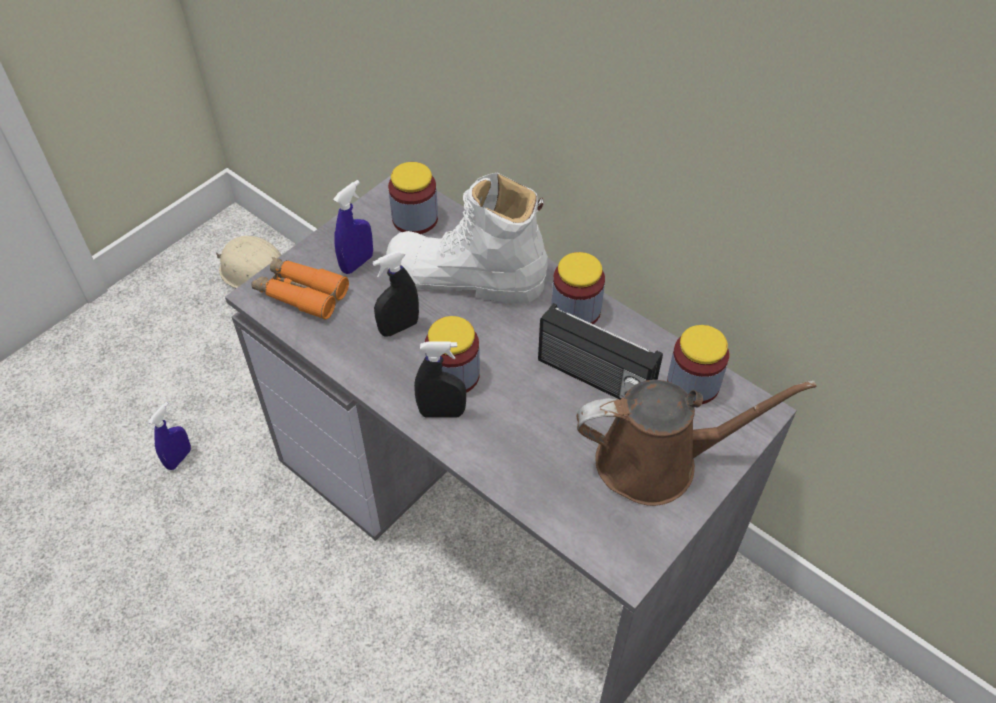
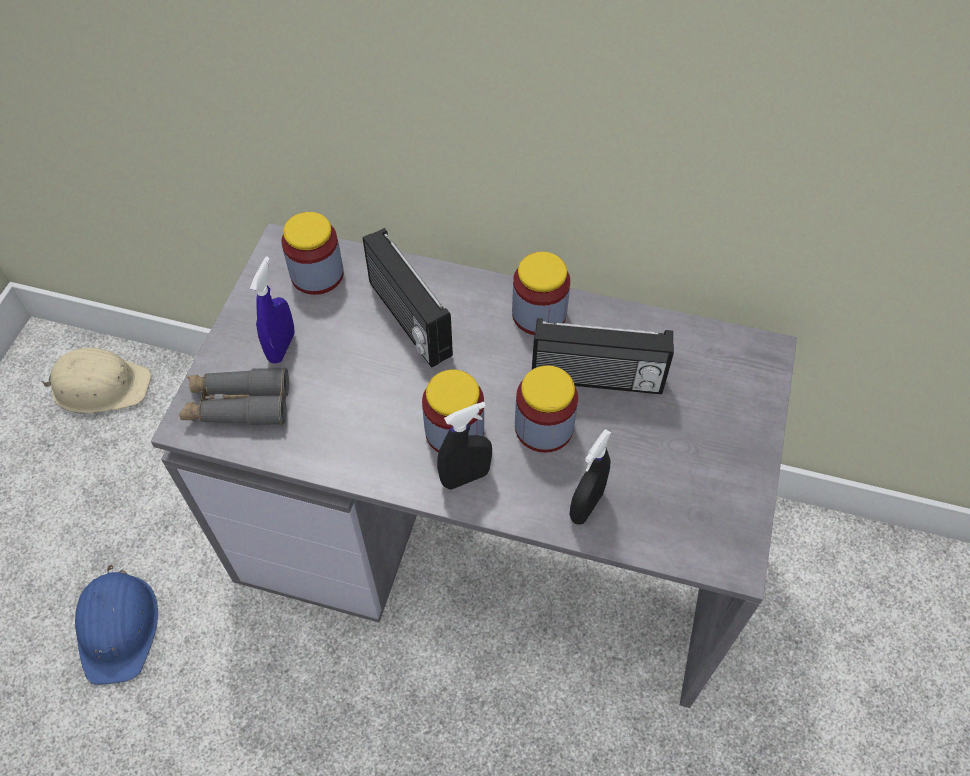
camera: 25 degrees left, 5 degrees up
blue spray bottle [148,402,191,470] -> blue hard hat [75,565,158,685]
orange binoculars [252,257,349,320] -> grey binoculars [179,367,289,425]
black spray bottle [373,251,419,336] -> black spray bottle moved to [569,429,612,525]
white boot [386,173,548,303] -> radio [363,228,453,368]
brown watering can [577,380,817,506] -> none
jar [667,325,729,404] -> jar moved to [515,366,578,453]

